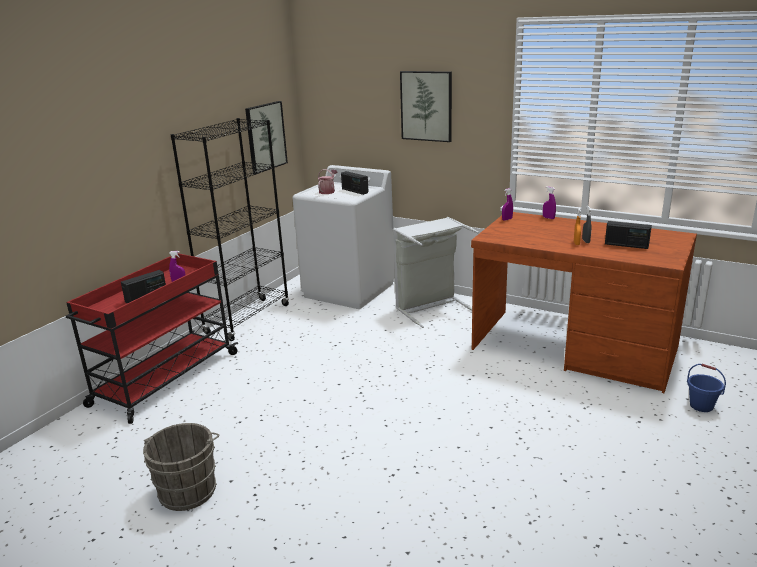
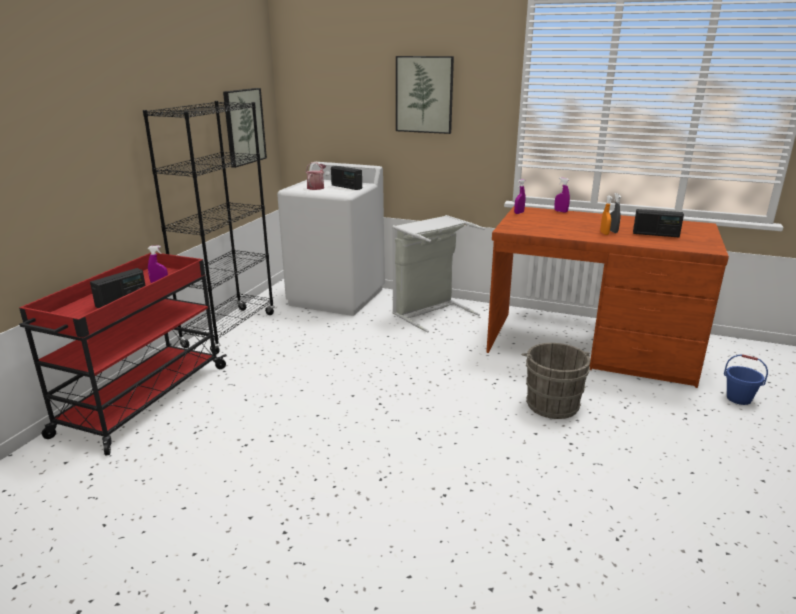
camera: 10 degrees left, 0 degrees up
grey bucket [143,423,220,511] -> grey bucket moved to [521,343,590,419]

